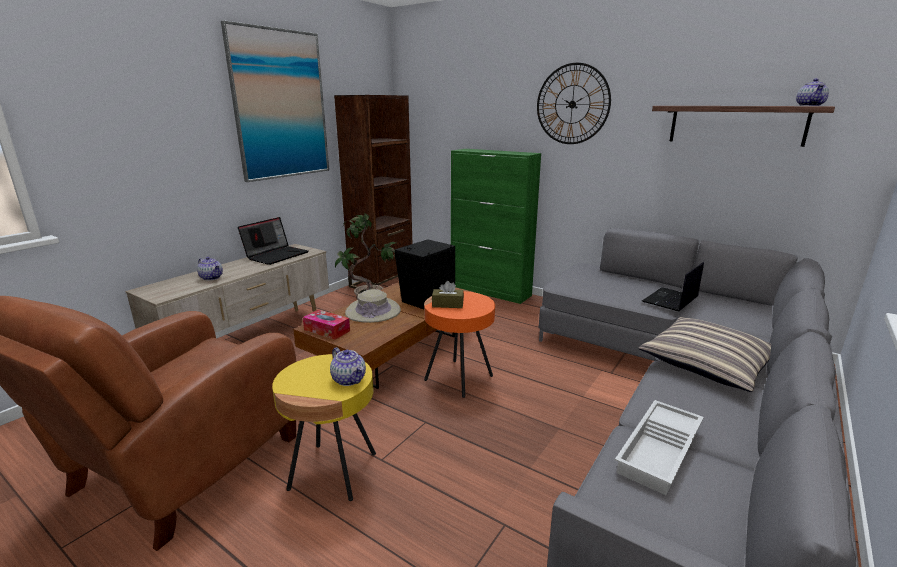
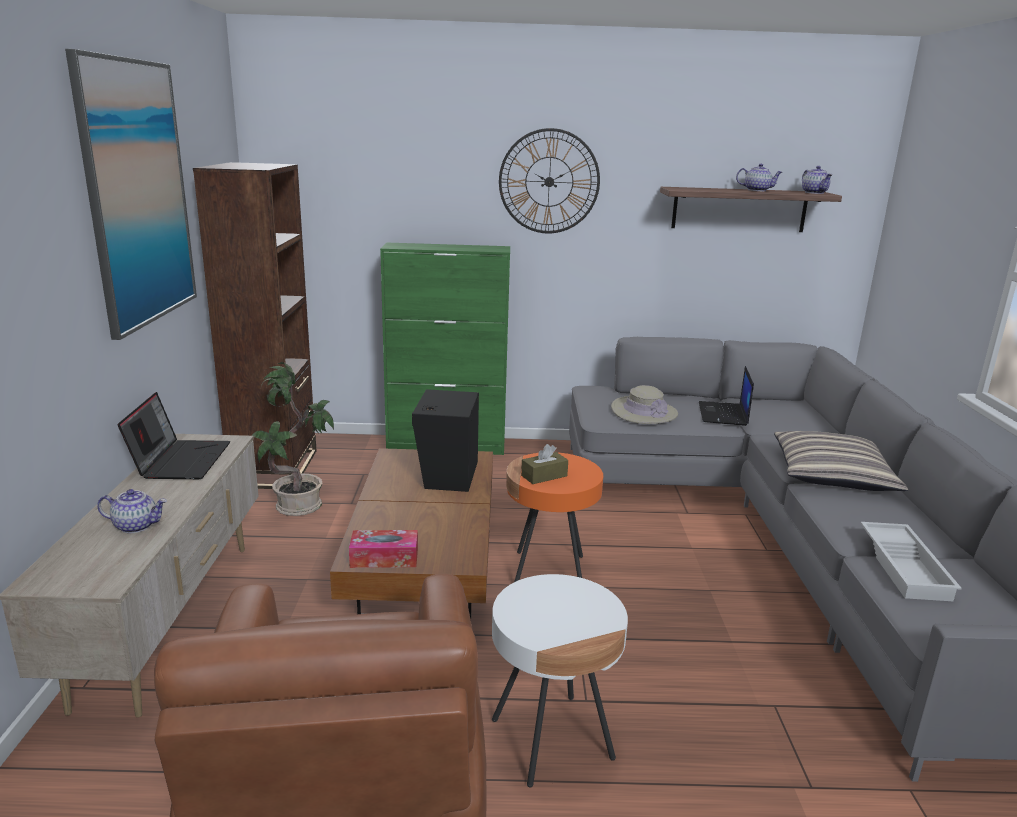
camera: 35 degrees left, 0 degrees up
yellow side table [272,354,376,501] -> white side table [492,574,628,787]
teapot [330,347,366,386] -> teapot moved to [736,164,782,191]
beige hat [345,289,401,323] -> beige hat moved to [611,385,678,424]

